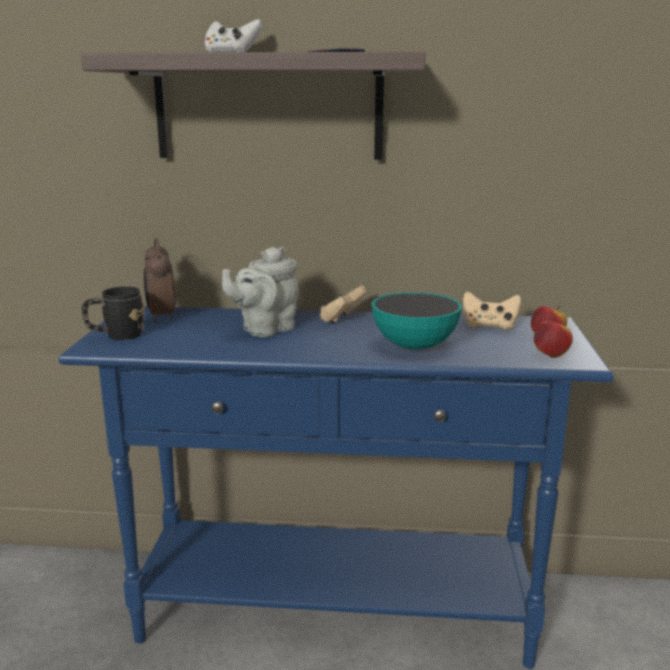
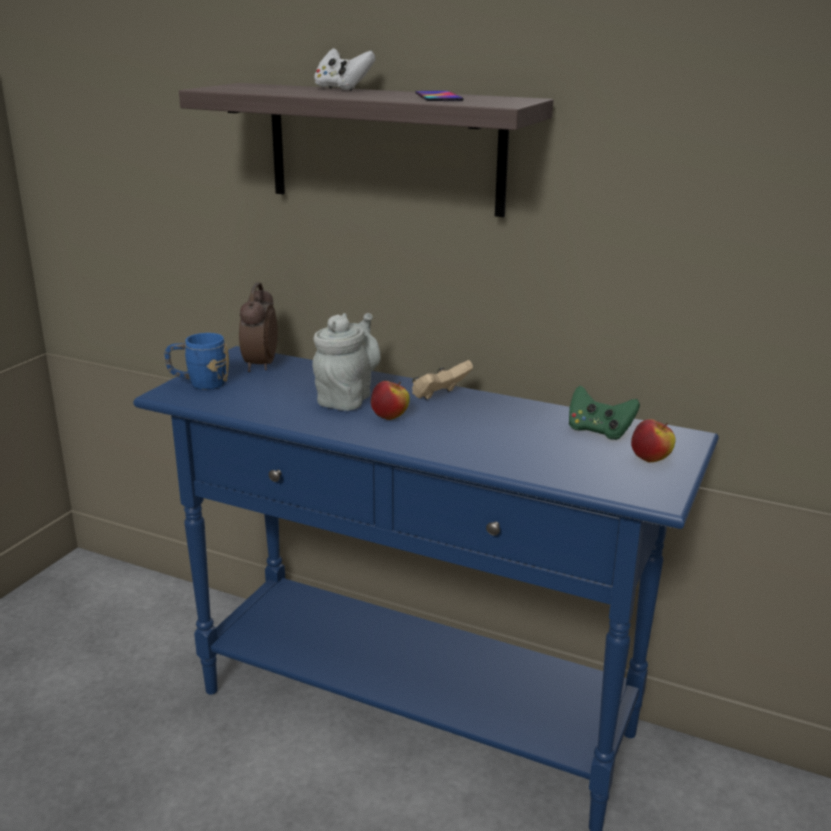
camera: 20 degrees right, 5 degrees up
black mug [82,287,144,340] -> blue mug [164,333,229,390]
grey teapot [222,246,299,337] -> grey teapot turned 135 degrees clockwise [312,313,381,411]
bowl [371,292,462,349] -> none
beige game controller [463,291,521,330] -> green game controller [568,385,640,440]
apple [534,320,573,358] -> apple moved to [371,381,410,420]

